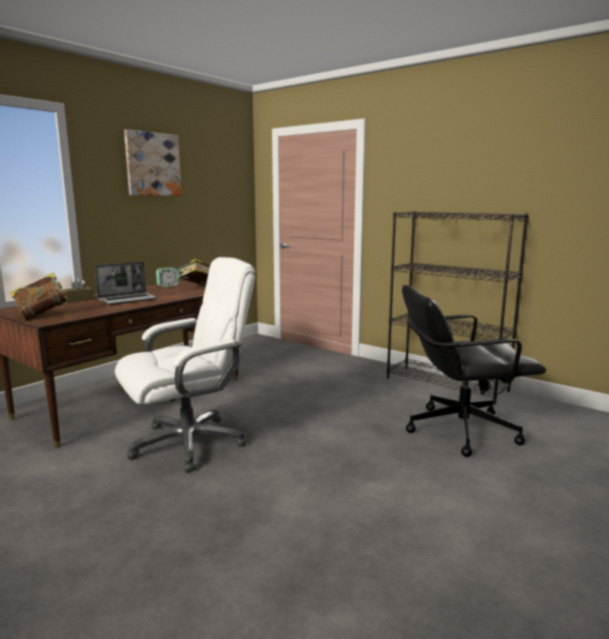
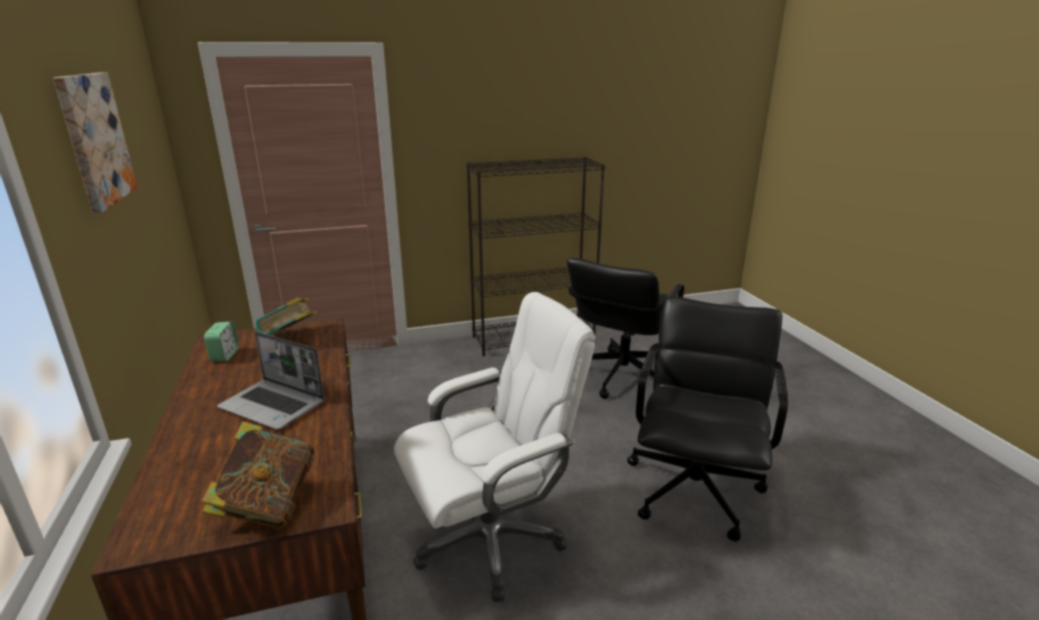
camera: 55 degrees left, 10 degrees up
brown tissue box [62,278,94,303] -> none
laptop [95,262,158,305] -> laptop turned 120 degrees clockwise [217,332,324,430]
white office chair [115,257,255,472] -> white office chair turned 60 degrees clockwise [394,292,596,602]
none -> black office chair [627,296,788,541]

